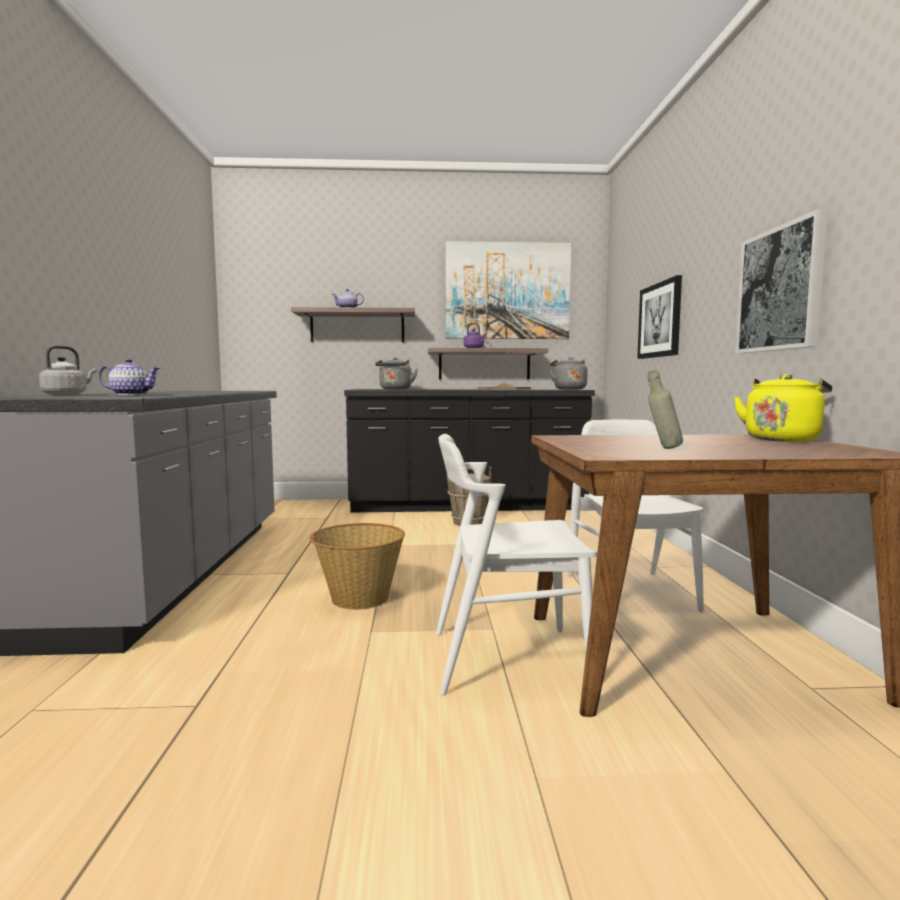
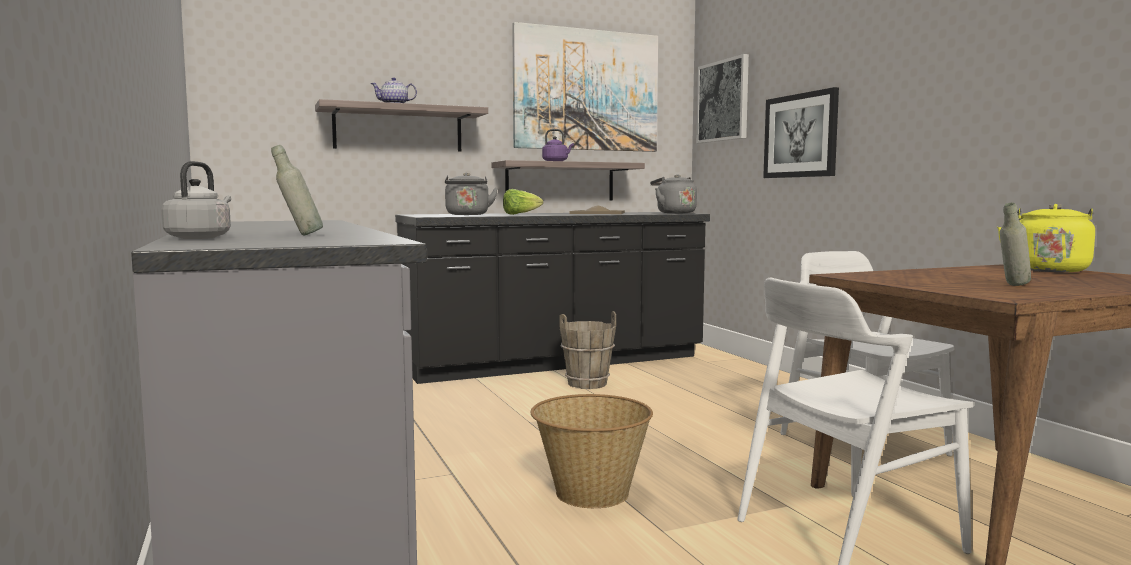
camera: 20 degrees left, 0 degrees up
teapot [98,359,160,395] -> grey bottle [271,145,323,236]
picture [735,209,828,353] -> picture moved to [696,54,749,143]
none -> lettuce [503,189,543,215]

